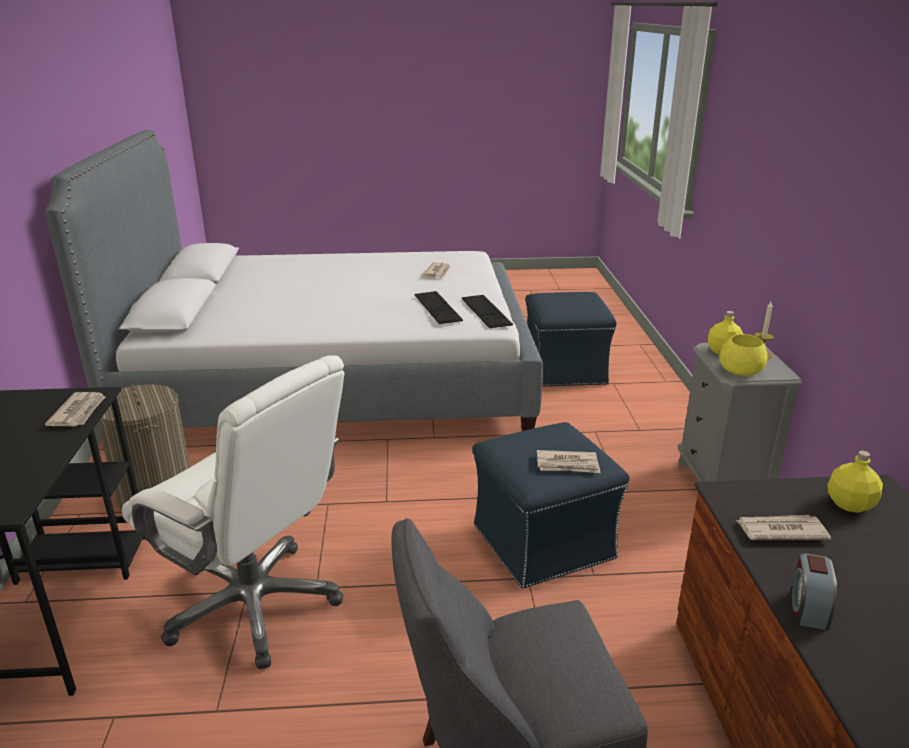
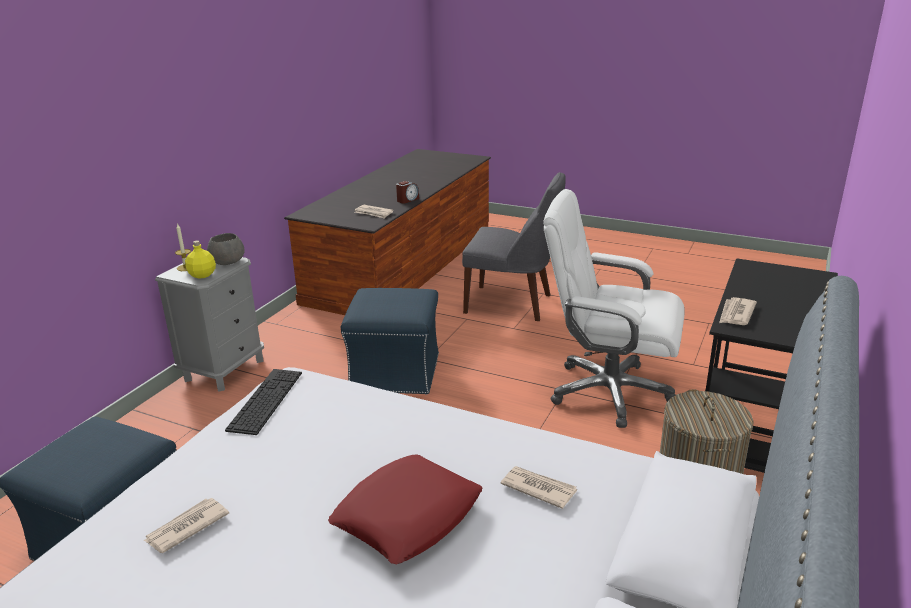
camera: 150 degrees left, 0 degrees up
white office chair [122,355,344,670] -> white office chair turned 45 degrees counterclockwise [543,189,684,428]
keyboard [415,291,463,324] -> none
newspaper [537,450,600,473] -> newspaper moved to [500,466,577,509]
yellow bowl [720,334,768,376] -> grey bowl [207,233,245,265]
yellow bottle [827,451,883,513] -> none
none -> red pillow [328,455,483,564]

